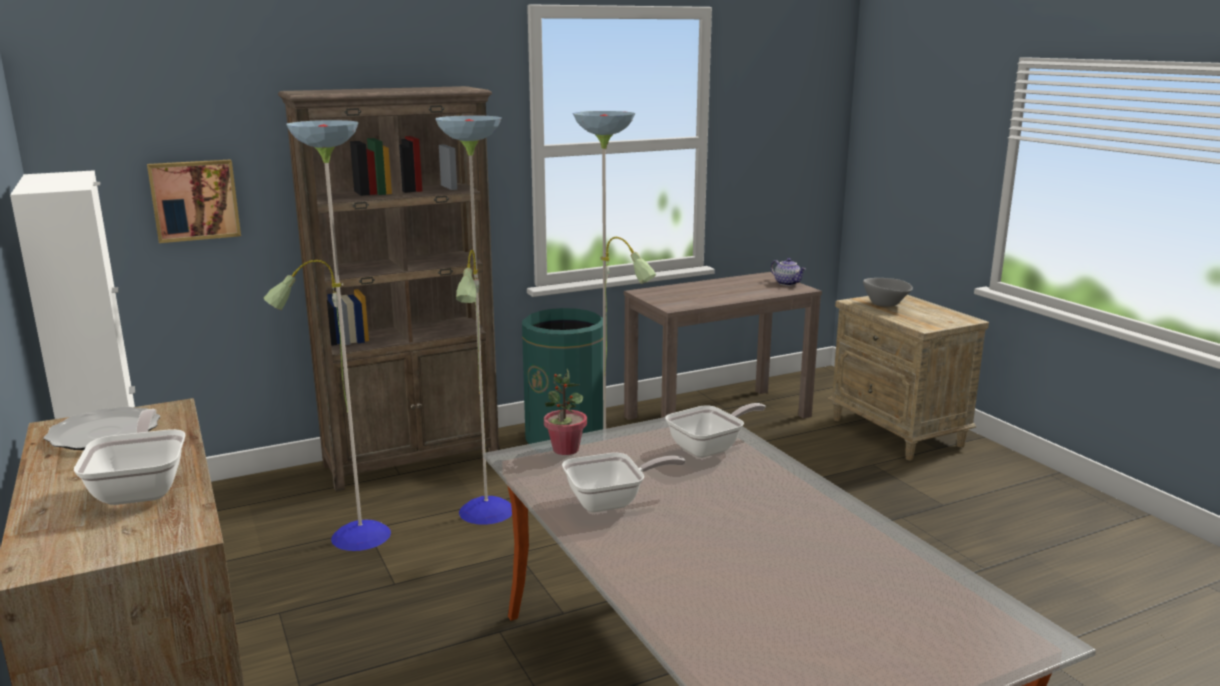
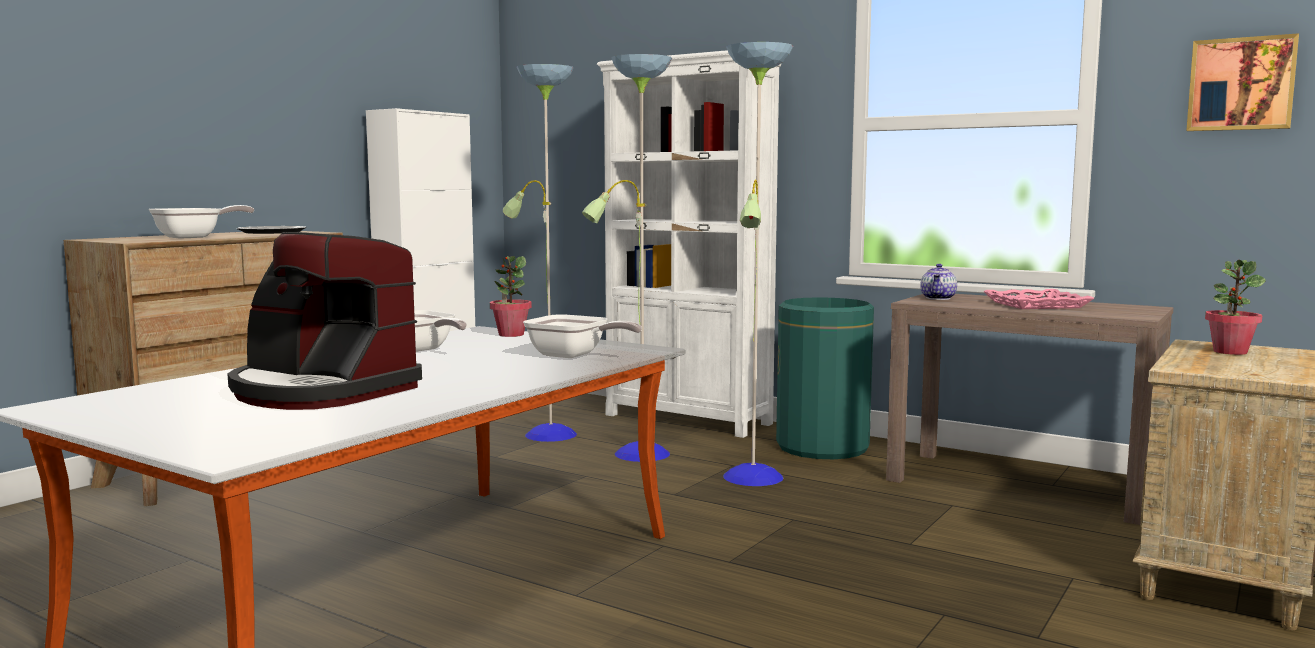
camera: 60 degrees right, 10 degrees down
picture [147,159,241,243] -> picture moved to [1186,33,1299,131]
brown bookcase [278,86,500,491] -> white bookcase [597,50,781,438]
teapot [771,258,806,286] -> teapot moved to [920,264,957,300]
grey bowl [863,278,913,307] -> potted plant [1205,260,1266,355]
none -> coffee machine [227,232,422,410]
none -> pink tray [983,289,1094,309]

